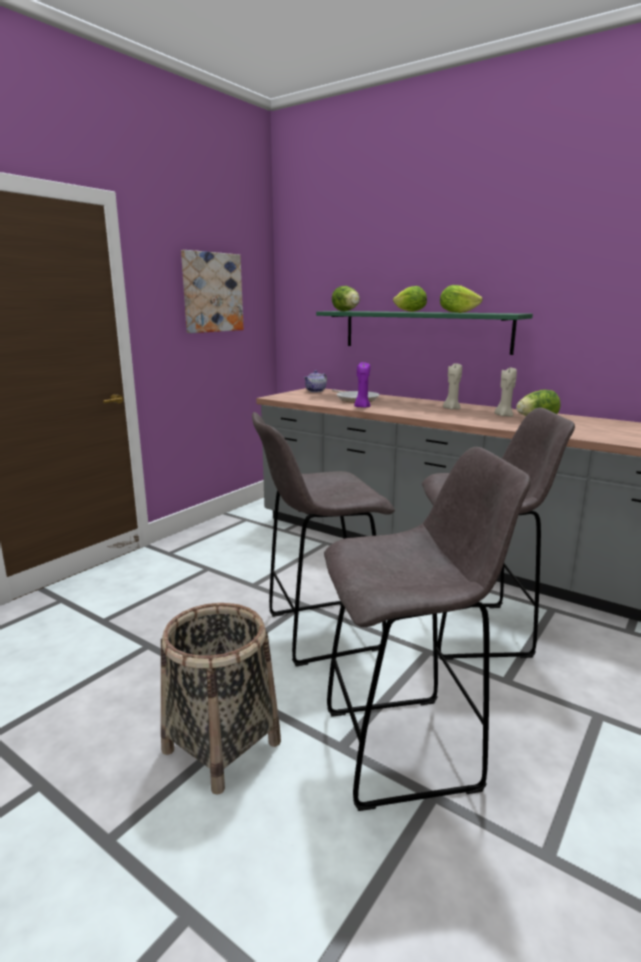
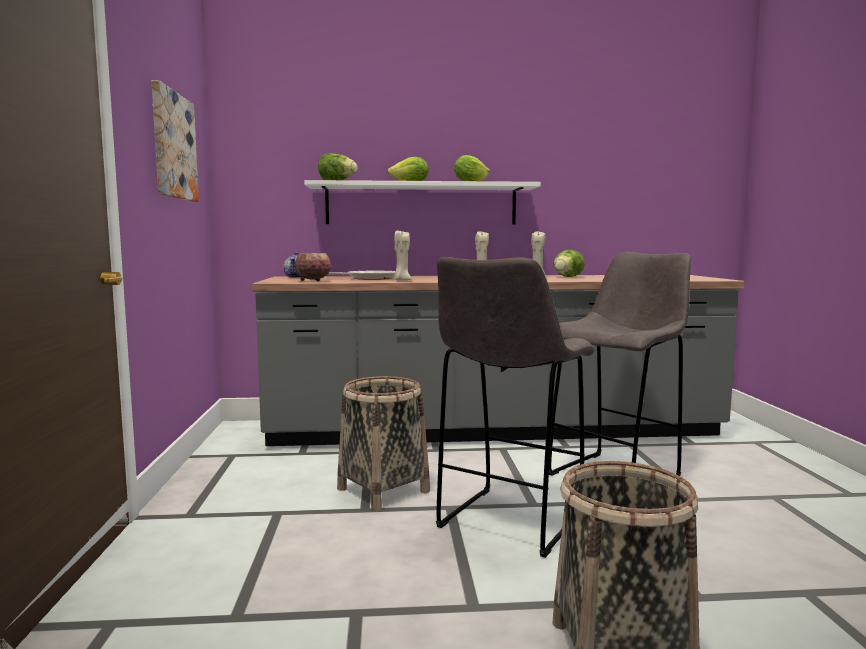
camera: 40 degrees left, 10 degrees down
green shelf [316,311,533,355] -> white shelf [304,180,541,225]
grey stool [324,447,531,811] -> none
purple candle [354,362,371,408] -> beige candle [394,231,412,281]
none -> bowl [295,253,331,281]
none -> basket [337,376,430,510]

